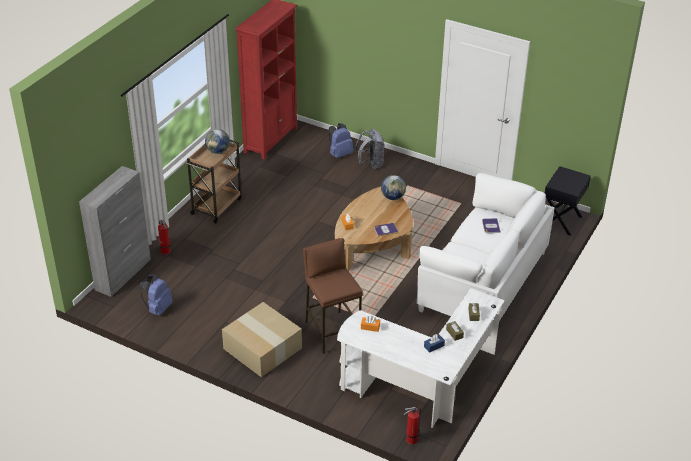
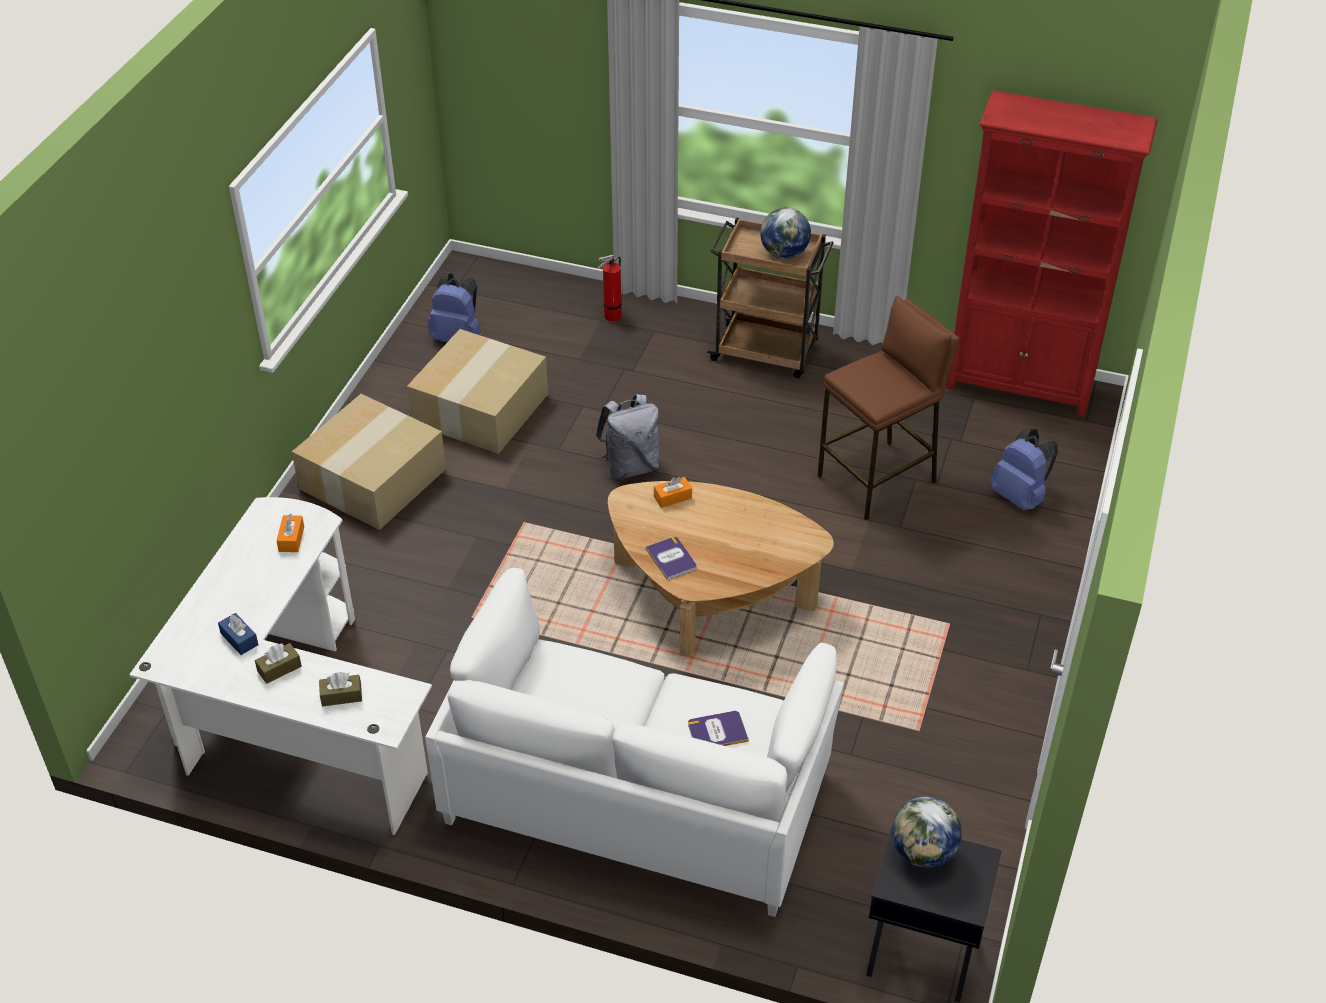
camera: 80 degrees right, 5 degrees up
grey cabinet [79,166,151,297] -> none
brown stool [303,238,363,354] -> brown stool moved to [818,296,960,521]
grey backpack [355,129,385,169] -> grey backpack moved to [595,394,659,480]
globe [381,175,406,200] -> globe moved to [892,797,962,868]
fire extinguisher [404,407,421,444] -> none
none -> cardboard box [407,329,548,454]

